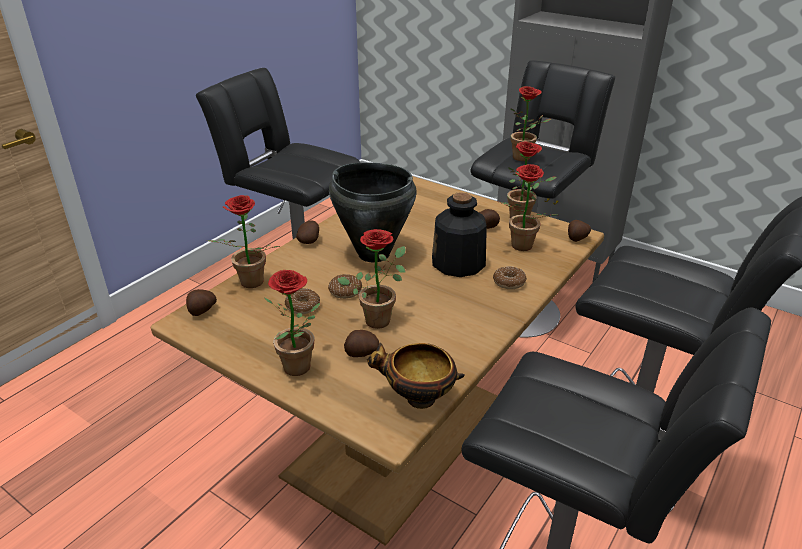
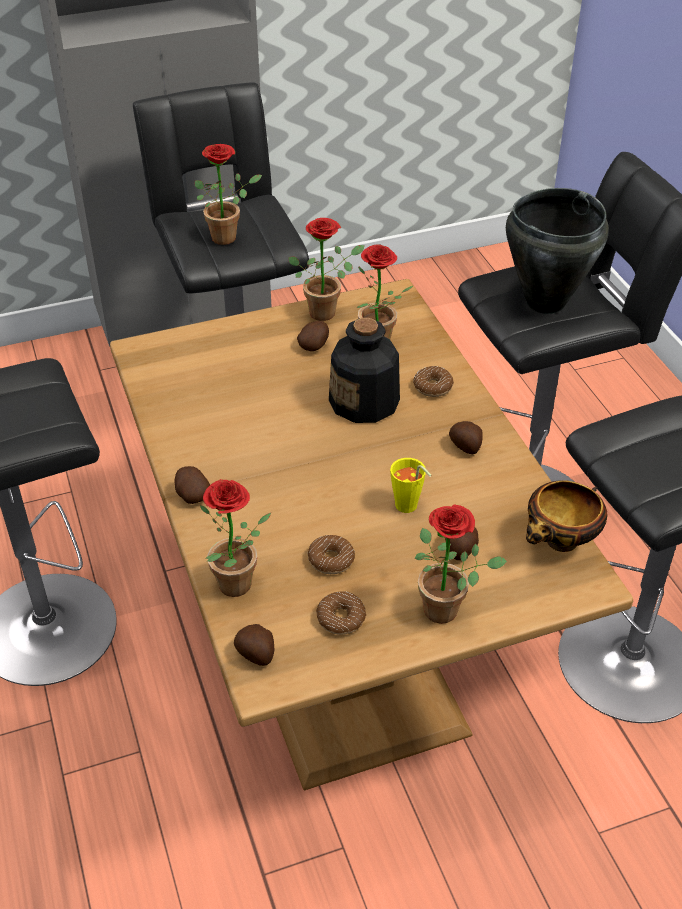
camera: 55 degrees left, 10 degrees up
donut [328,274,362,299] -> donut moved to [316,591,366,635]
black cooking pot [329,162,417,262] -> black cooking pot moved to [506,188,609,314]
potted plant [337,229,406,329] -> yellow cup [390,458,432,513]
potato [568,220,591,242] -> potato moved to [449,421,483,454]

